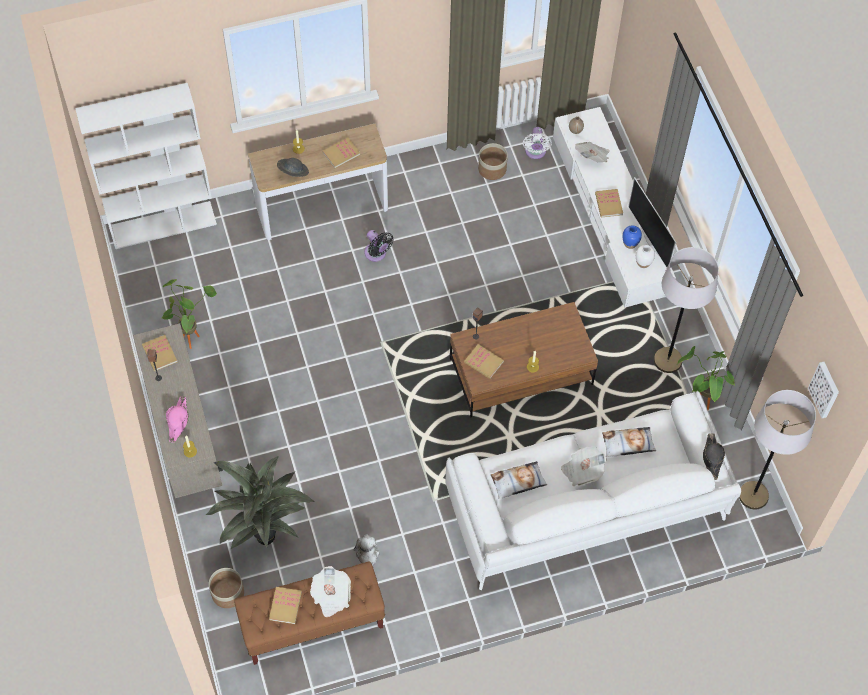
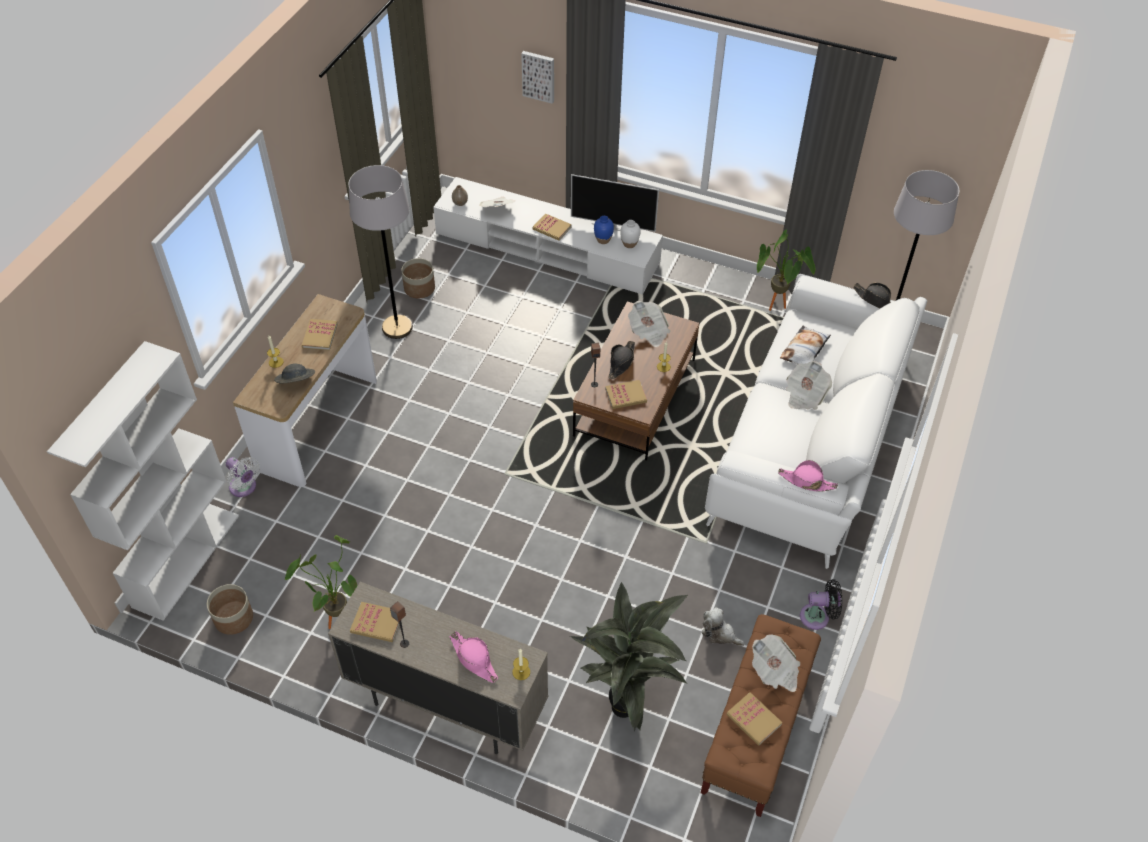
camera: 50 degrees left, 10 degrees down
planter [209,568,244,608] -> planter moved to [207,584,253,635]
black fan [364,230,394,262] -> black fan moved to [800,579,842,630]
pillow [491,461,547,499] -> none
white fan [523,127,552,159] -> white fan moved to [226,457,260,497]
grey floor lamp [654,247,719,373] -> grey floor lamp moved to [348,165,413,339]
picture [808,362,839,418] -> picture moved to [521,51,554,104]
none -> black hat [608,341,635,379]
none -> newspaper [628,301,670,347]
none -> pink hat [778,460,838,492]

